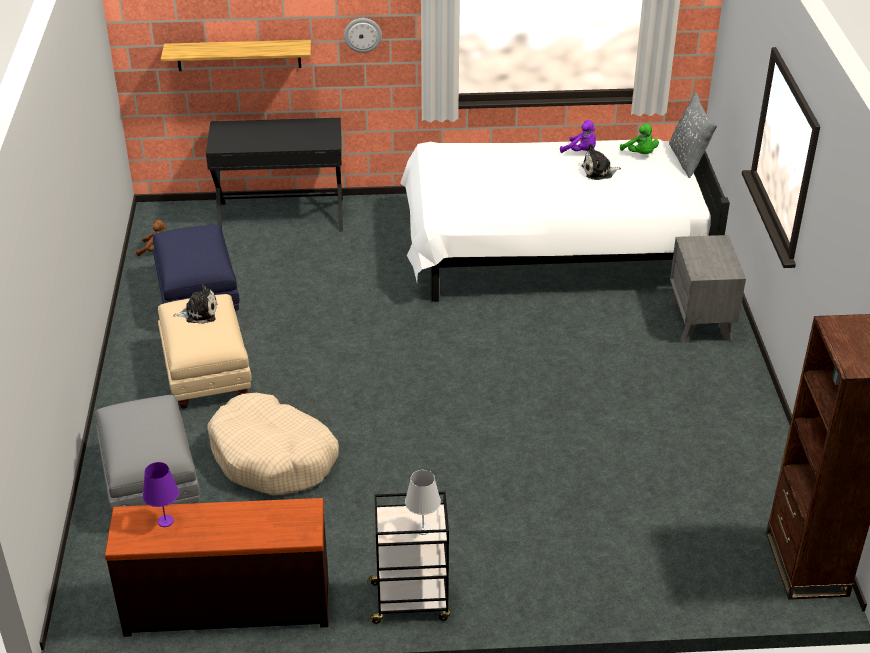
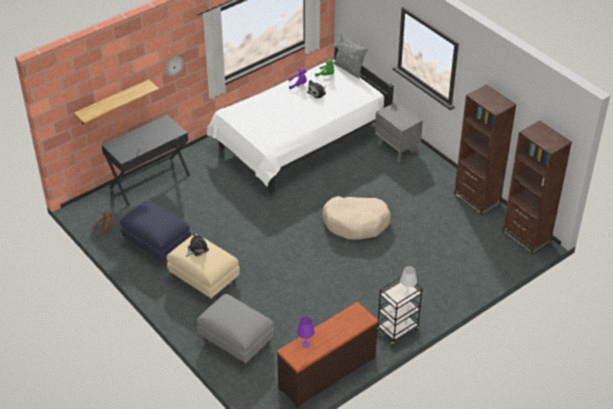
camera: 35 degrees left, 5 degrees up
beige dog bed [208,393,339,496] -> beige dog bed moved to [322,196,391,240]
none -> brown bookcase [454,84,517,215]

